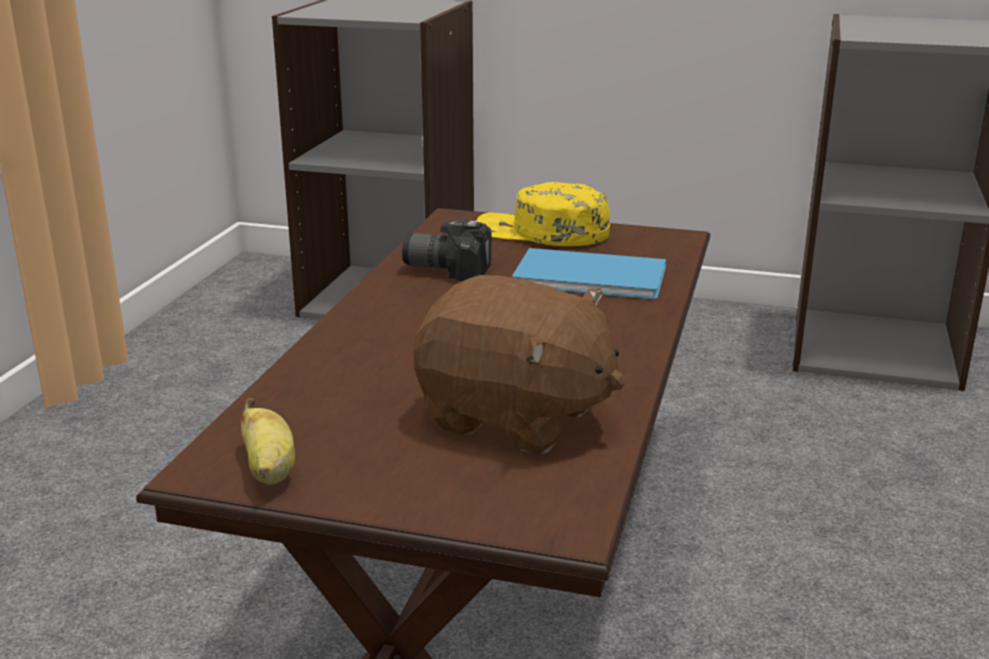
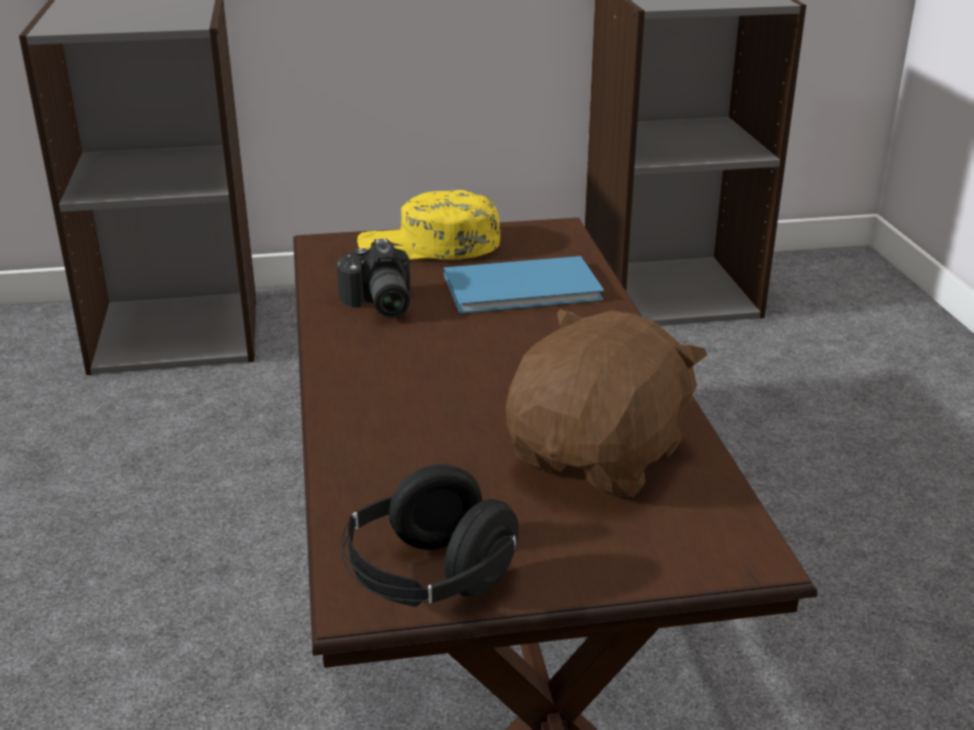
camera: 25 degrees left, 5 degrees up
banana [241,399,295,485] -> black headphones [341,464,519,607]
camera [402,220,491,281] -> camera turned 90 degrees counterclockwise [337,239,411,318]
brown plush toy [413,275,625,454] -> brown plush toy turned 60 degrees counterclockwise [506,309,707,497]

